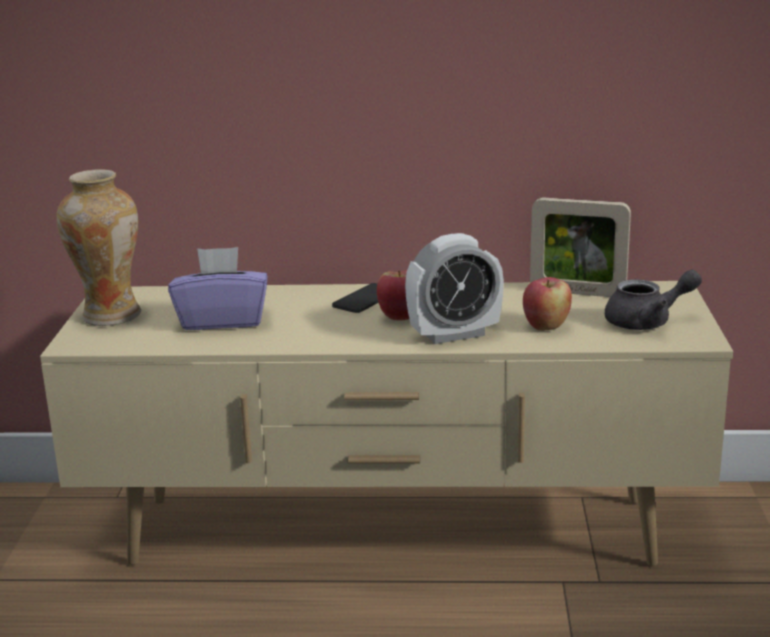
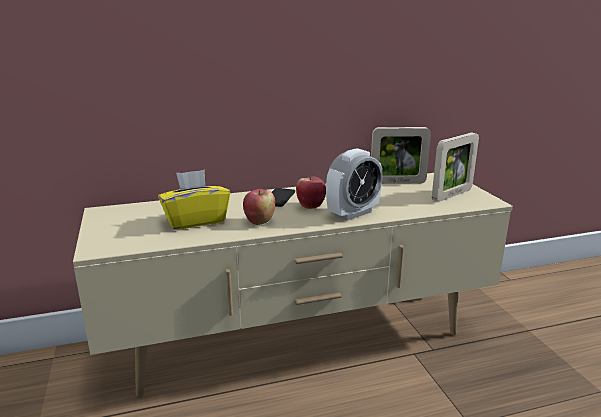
camera: 20 degrees left, 0 degrees up
vase [57,169,141,326] -> none
purple tissue box [168,247,268,330] -> yellow tissue box [158,169,230,230]
apple [523,277,572,331] -> apple moved to [243,189,275,225]
grey teapot [605,269,702,330] -> picture frame [432,132,479,202]

